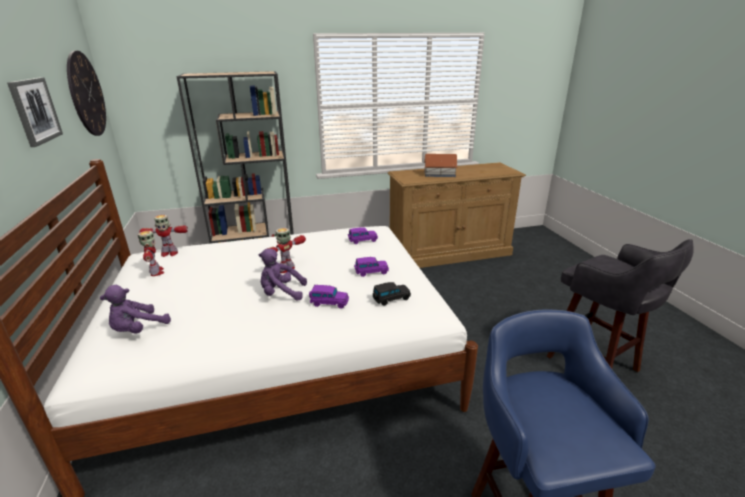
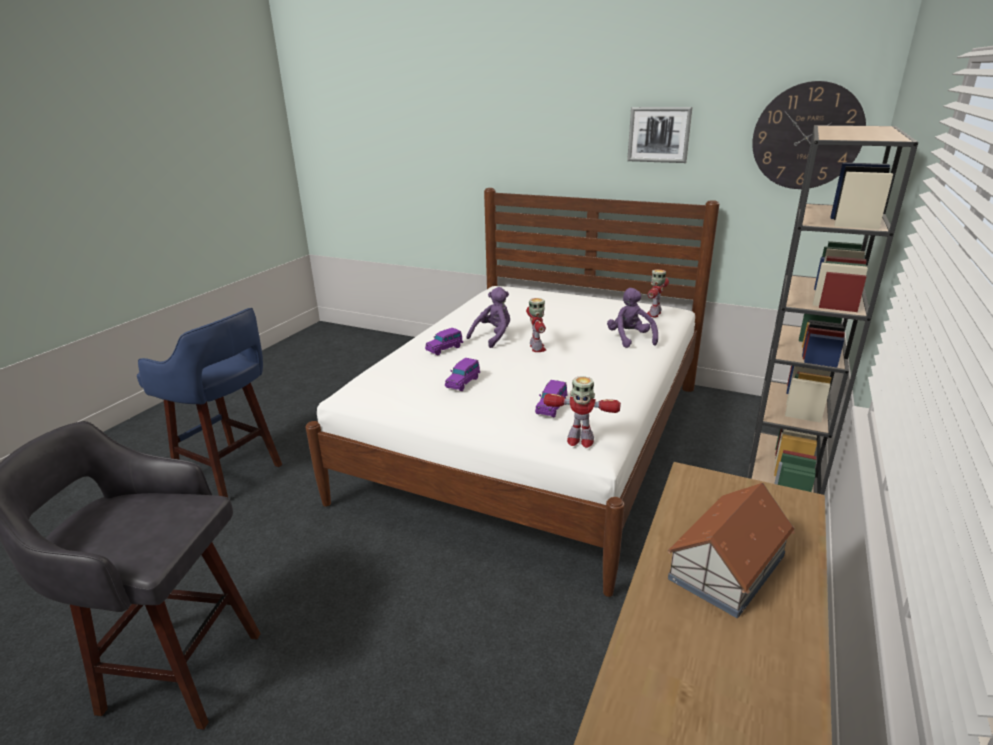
camera: 130 degrees right, 0 degrees up
purple plush toy [100,285,171,334] -> purple plush toy moved to [607,288,658,348]
toy robot [138,231,164,276] -> toy robot moved to [544,376,621,448]
black toy car [373,282,411,306] -> none

